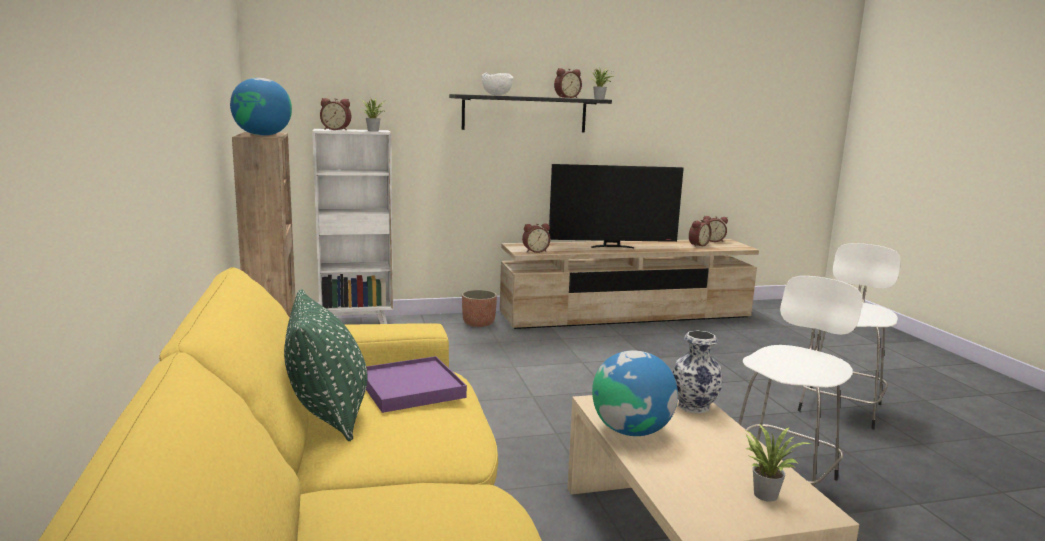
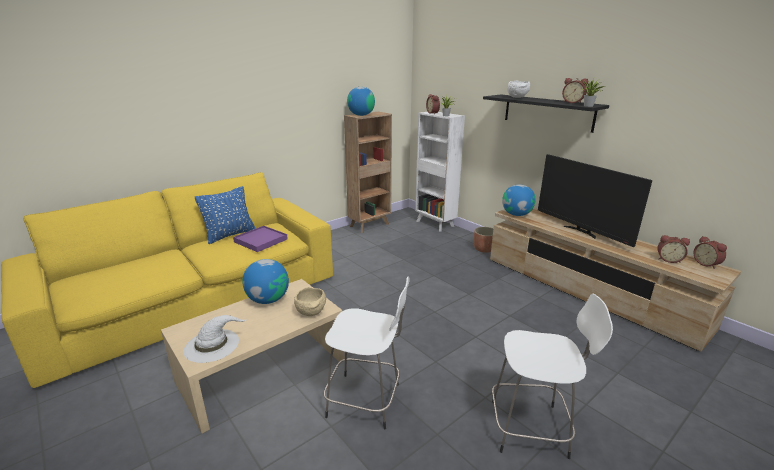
camera: 65 degrees right, 10 degrees up
green pillow [284,289,368,441] -> blue pillow [195,186,256,244]
alarm clock [522,223,550,253] -> globe [502,184,536,216]
vase [672,330,723,414] -> beige bowl [294,287,326,316]
potted plant [746,424,812,502] -> white hat [183,315,248,363]

